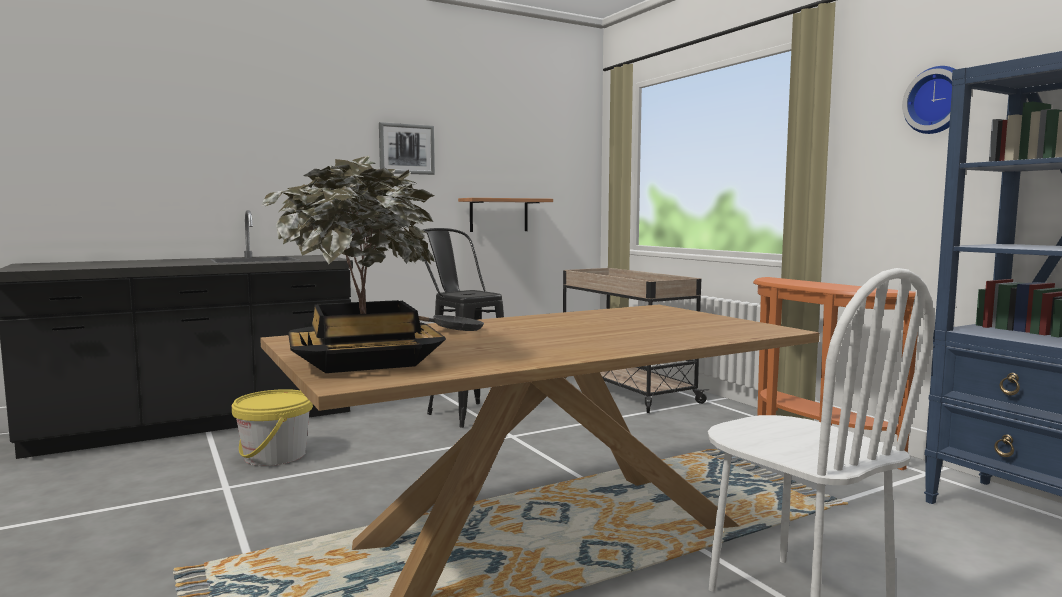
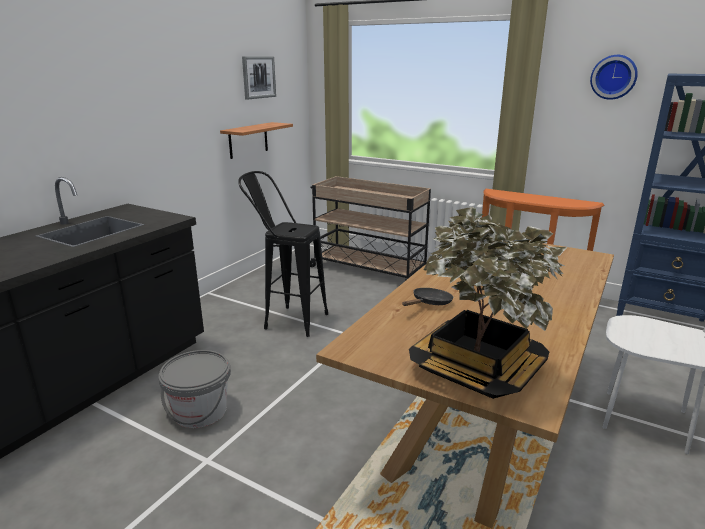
camera: 30 degrees left, 15 degrees up
yellow bucket [232,389,313,466] -> grey bucket [158,350,231,428]
picture [379,122,435,175] -> picture moved to [242,56,276,99]

